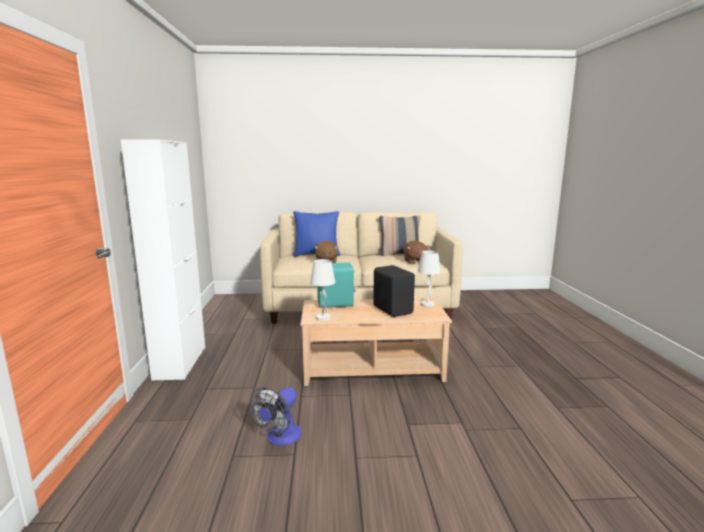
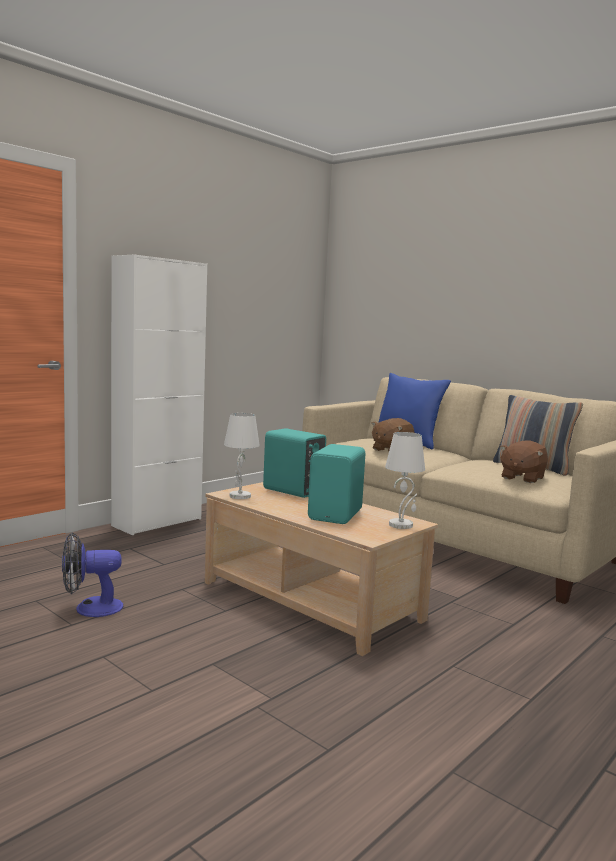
camera: 45 degrees right, 5 degrees down
black speaker [373,265,415,317] -> turquoise speaker [308,444,366,524]

